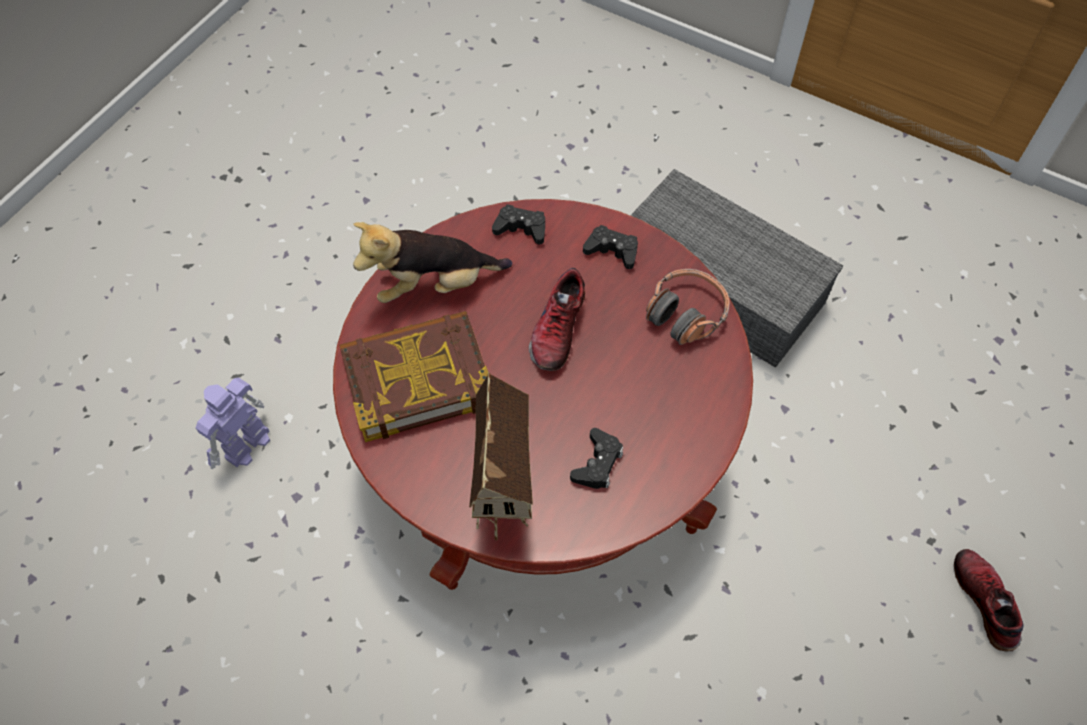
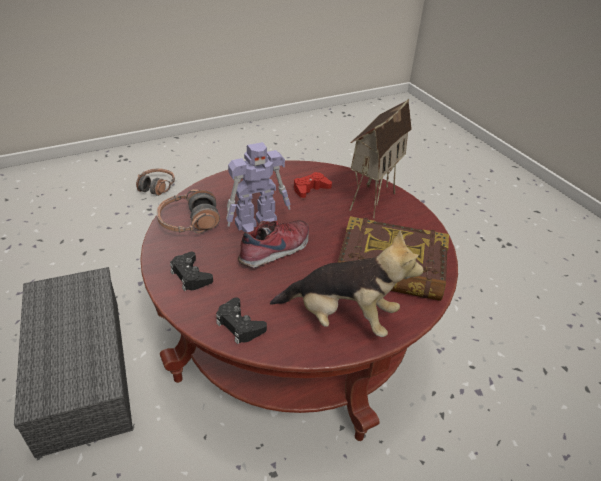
camera: 150 degrees left, 20 degrees down
toy robot [195,377,270,469] -> toy robot moved to [226,142,291,232]
black game controller [570,428,623,489] -> red game controller [294,172,332,198]
shoe [954,549,1024,651] -> headphones [136,168,175,196]

